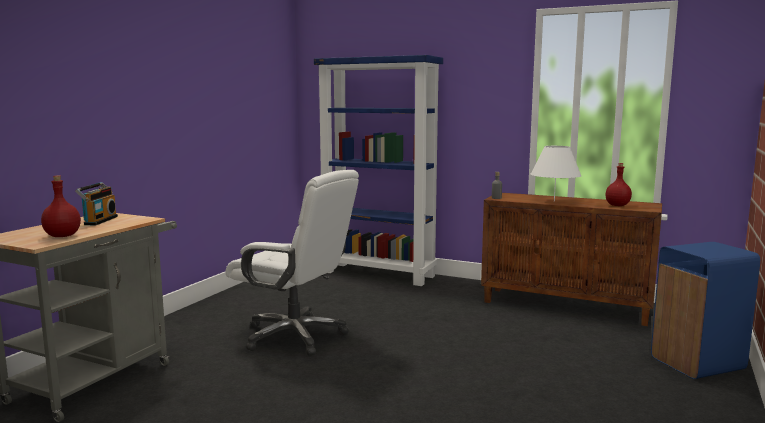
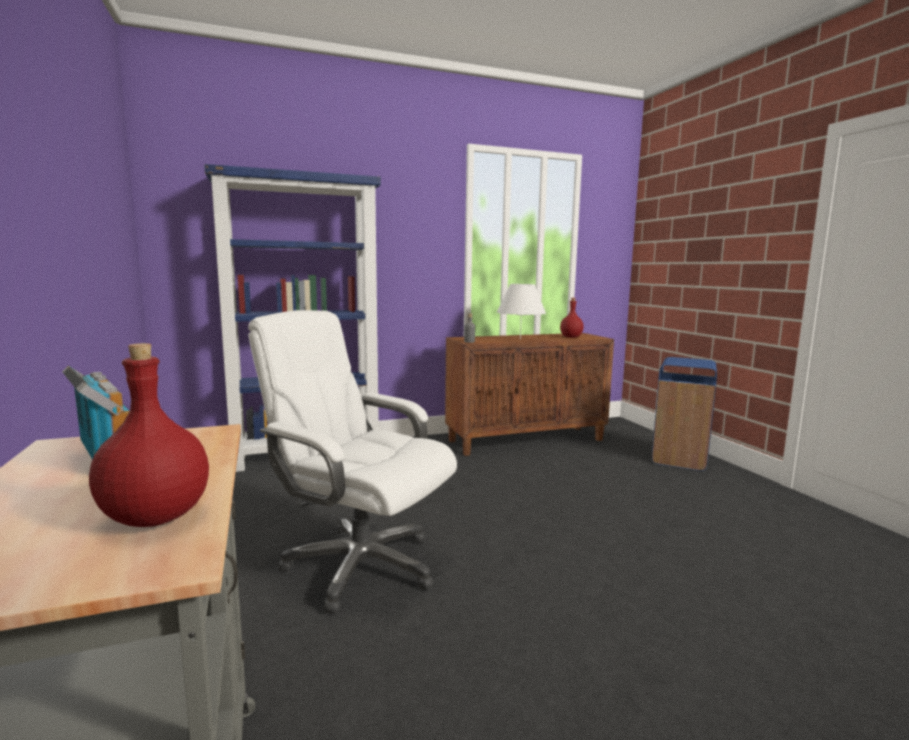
camera: 45 degrees left, 0 degrees up
white office chair [226,170,359,356] -> white office chair turned 135 degrees counterclockwise [248,310,457,614]

